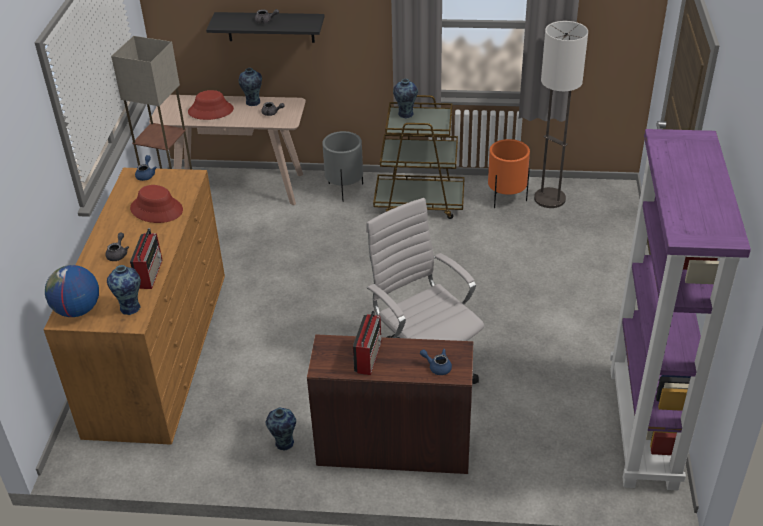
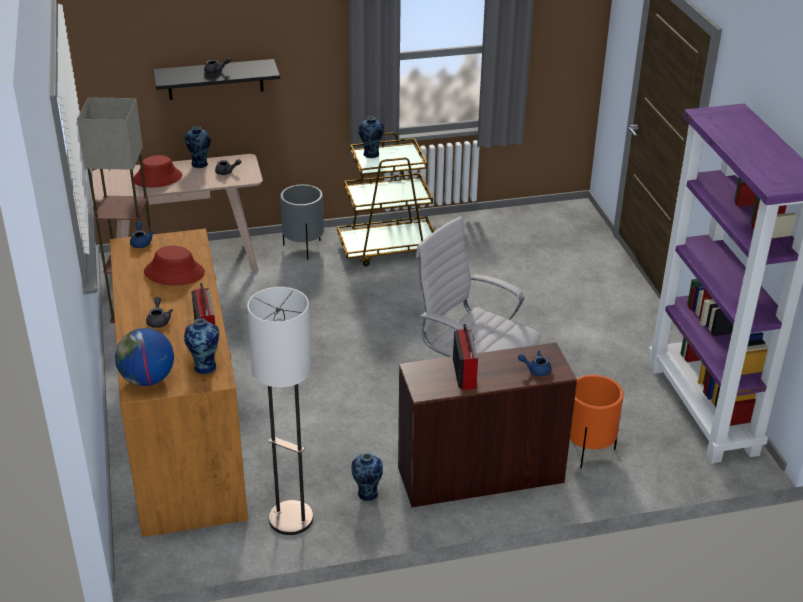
camera: 20 degrees left, 5 degrees down
orange planter [488,139,530,208] -> orange planter moved to [570,375,624,469]
floor lamp [534,21,588,208] -> floor lamp moved to [247,287,313,535]

